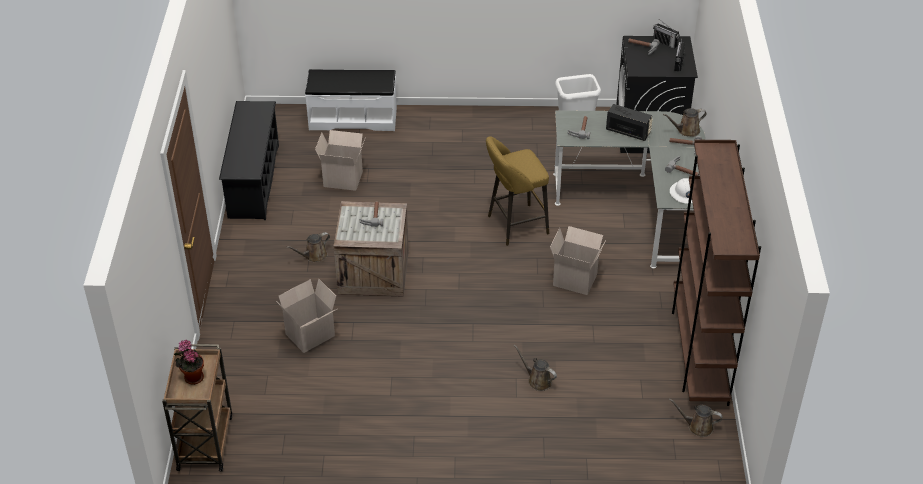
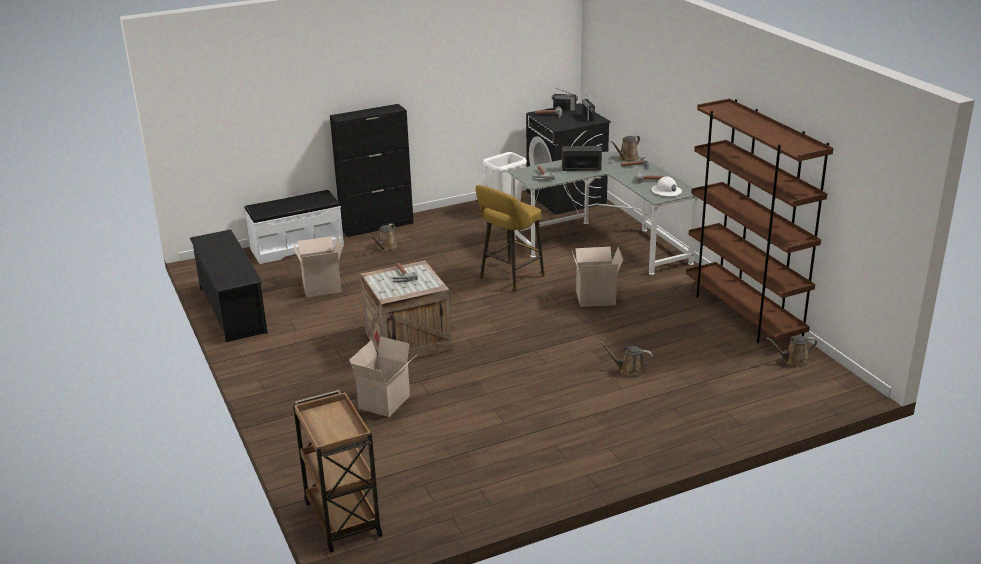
camera: 25 degrees left, 15 degrees down
potted plant [174,340,204,385] -> none
brown watering can [286,232,330,262] -> brown watering can moved to [369,223,397,251]
none -> black cabinet [330,104,414,237]

